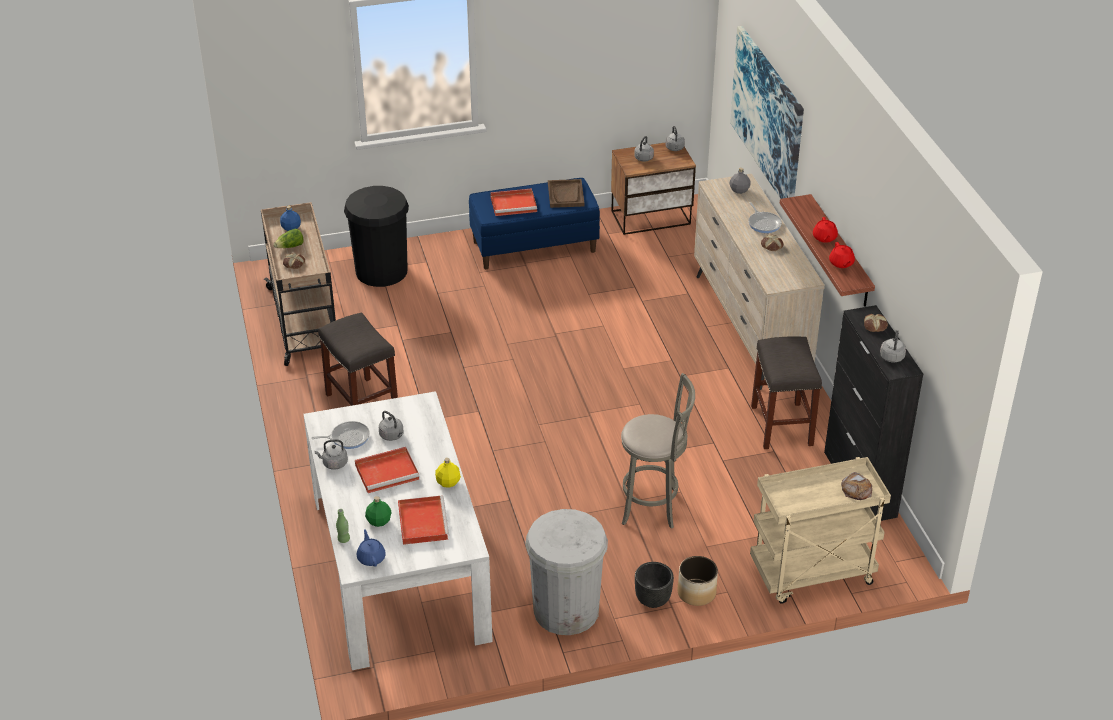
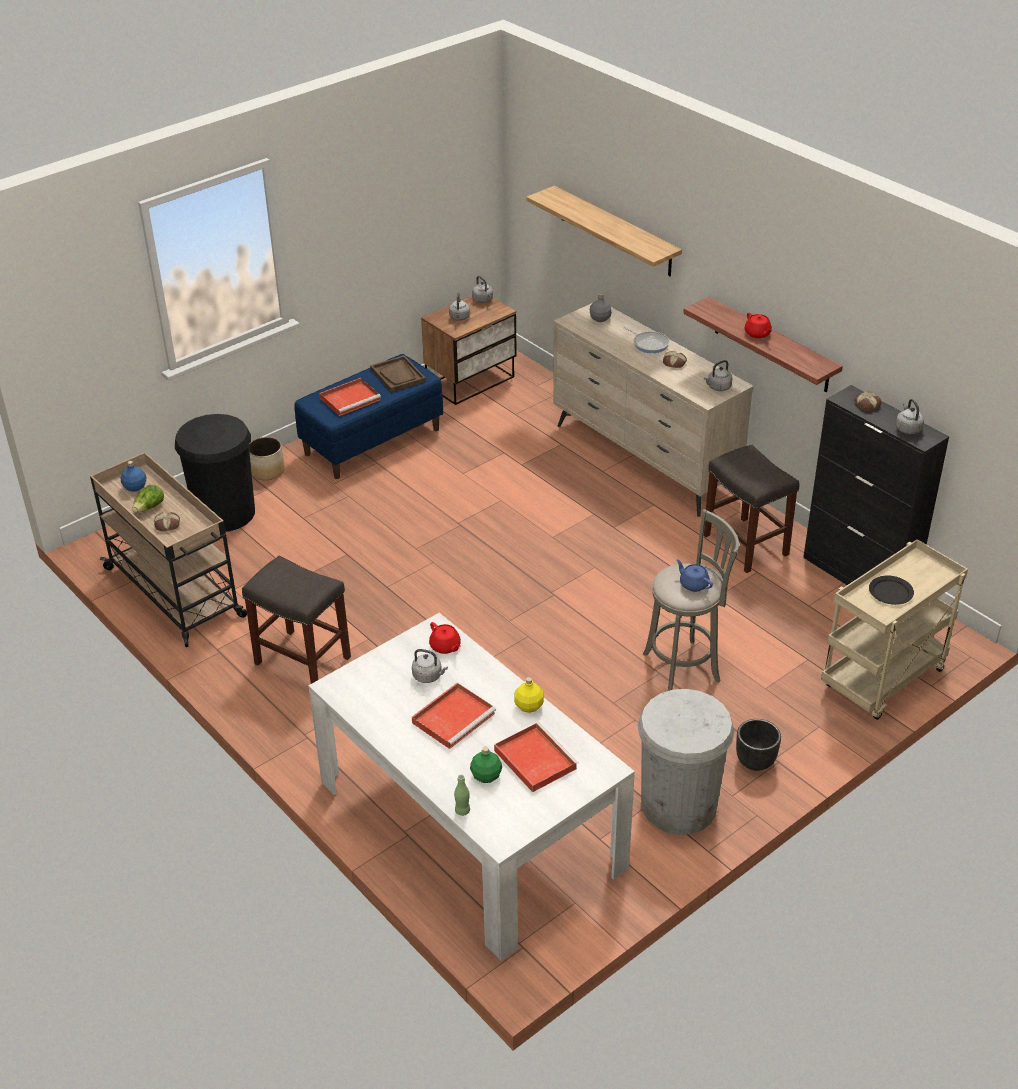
camera: 25 degrees left, 0 degrees up
frying pan [311,421,370,449] -> none
grey kettle [315,439,348,470] -> grey kettle moved to [704,360,733,391]
blue teapot [357,529,386,567] -> blue teapot moved to [676,559,713,592]
planter [678,556,718,606] -> planter moved to [249,437,285,480]
picture [730,26,804,199] -> shelf [526,186,682,276]
red teapot [829,242,855,268] -> red teapot moved to [429,622,461,654]
bread [841,472,872,500] -> none
none -> black plate [869,575,914,605]

